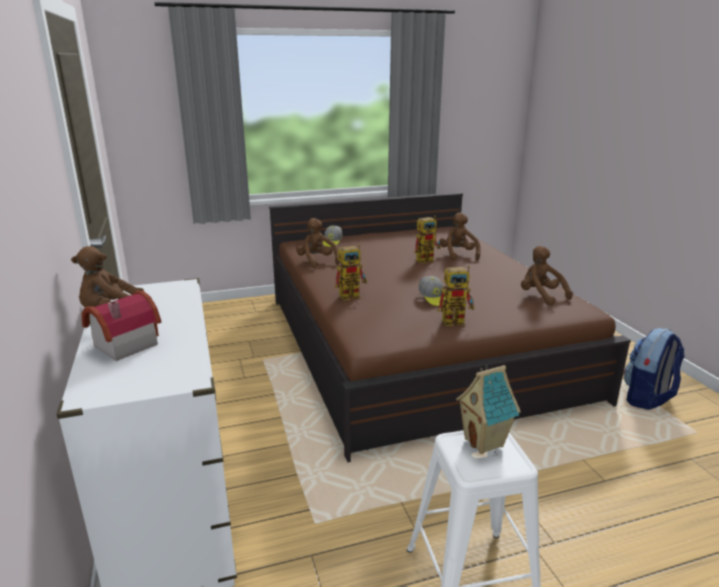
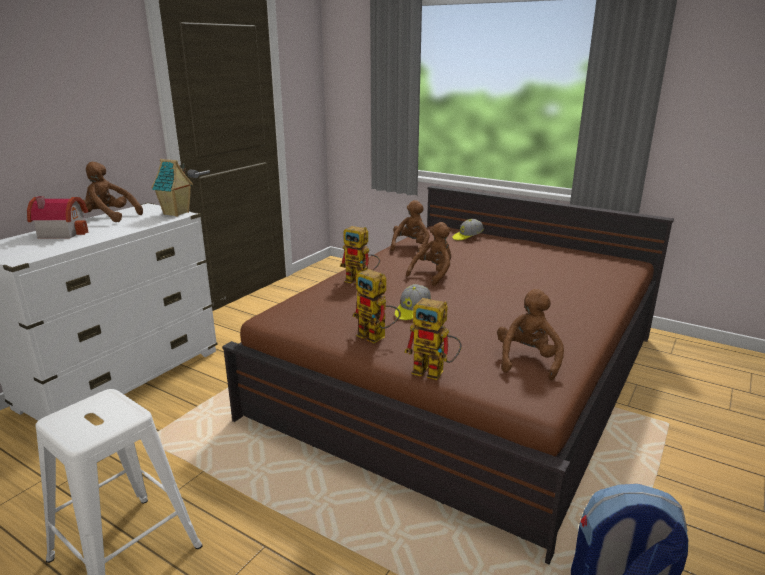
camera: 50 degrees right, 0 degrees up
toy robot [414,215,441,264] -> toy robot moved to [404,298,462,380]
brown plush toy [440,212,481,261] -> brown plush toy moved to [406,222,451,286]
toy house [456,364,521,454] -> toy house moved to [151,159,193,217]

